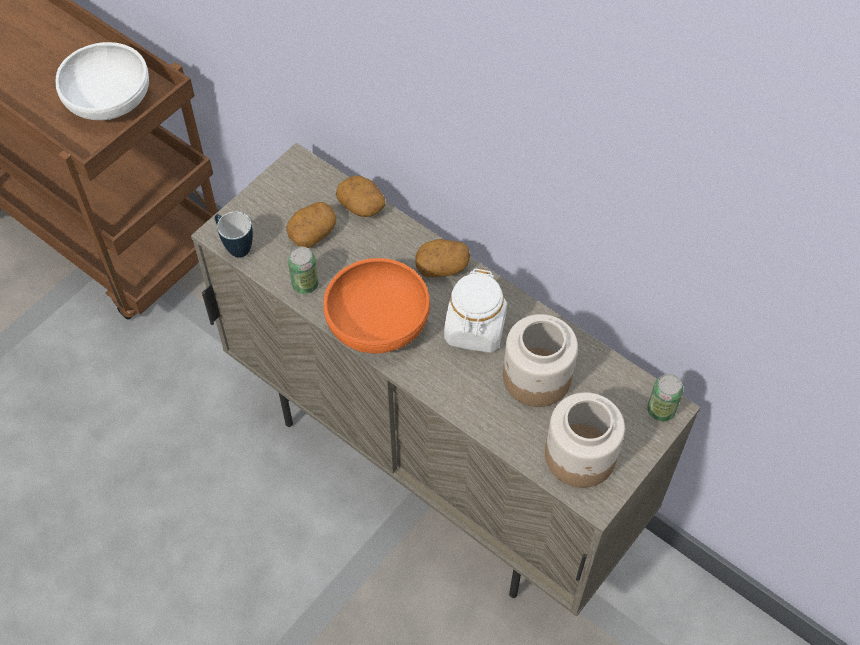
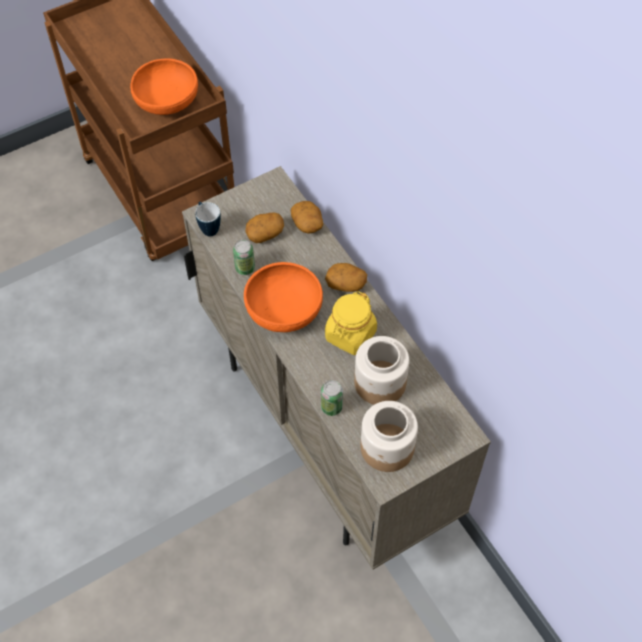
camera: 20 degrees right, 0 degrees up
white bowl [55,42,149,120] -> orange bowl [130,58,198,115]
white jar [444,269,507,353] -> yellow jar [325,291,377,355]
can [647,374,684,422] -> can moved to [321,380,343,416]

